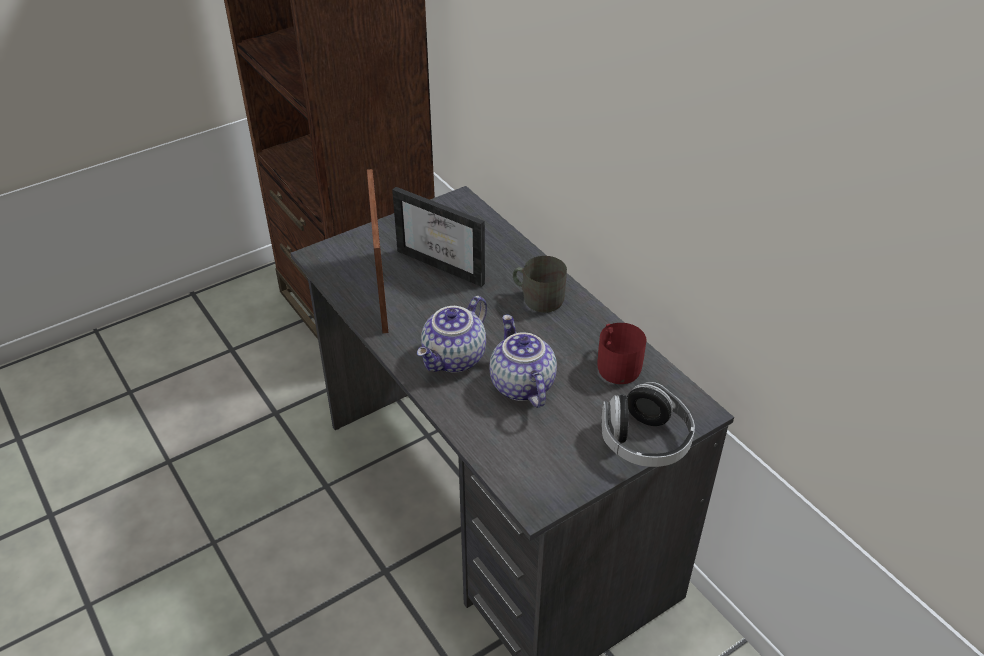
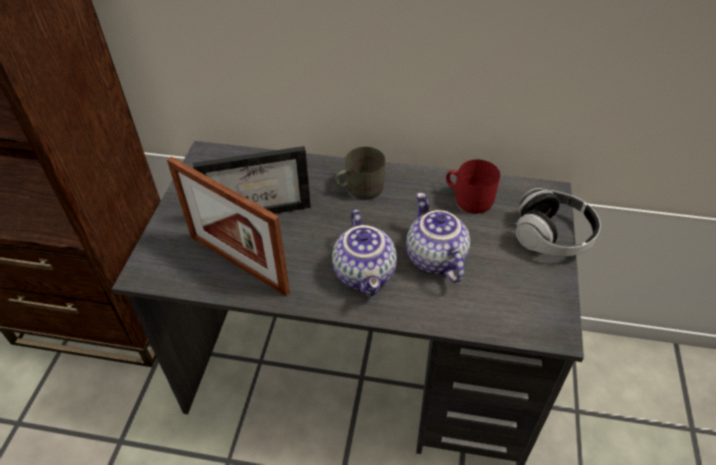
camera: 45 degrees left, 5 degrees up
teapot [489,314,557,408] -> teapot turned 45 degrees clockwise [406,192,470,283]

